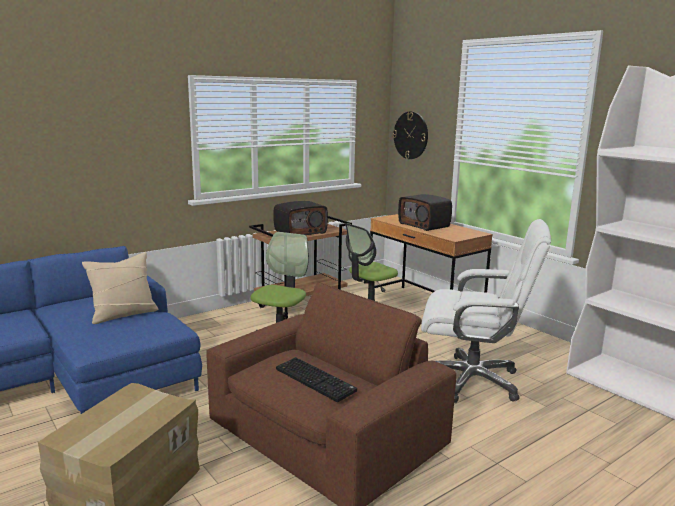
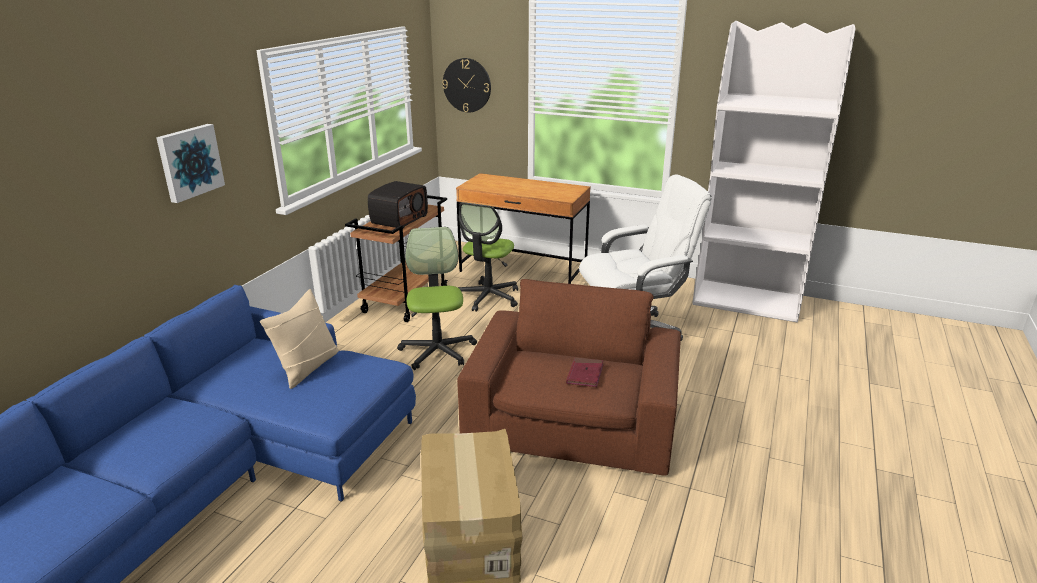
camera: 30 degrees left, 10 degrees up
keyboard [276,357,357,402] -> red book [566,357,604,387]
radio [398,194,452,231] -> none
none -> picture [156,124,225,203]

